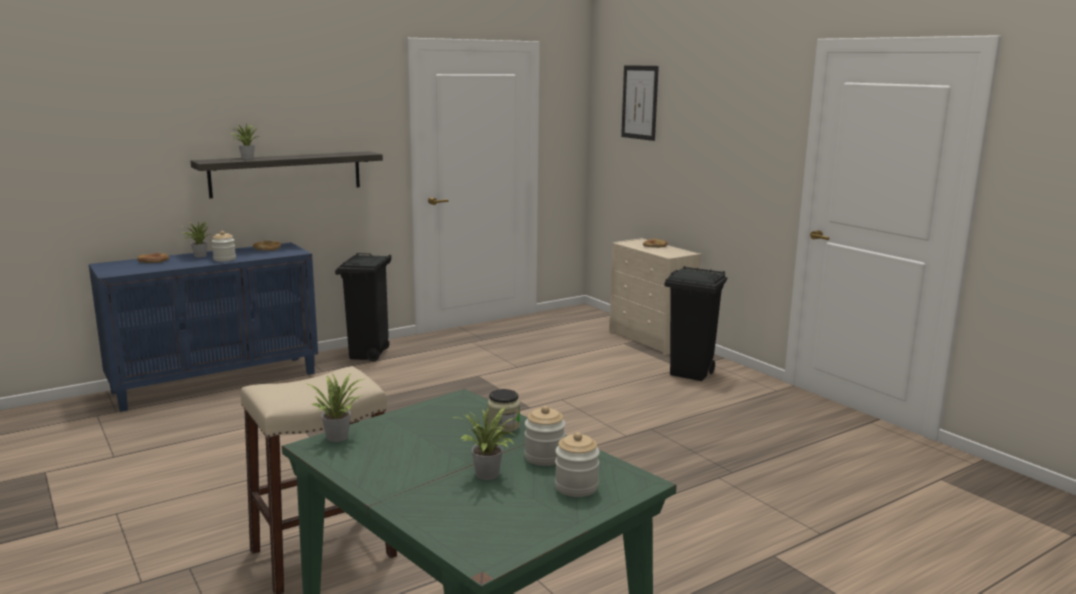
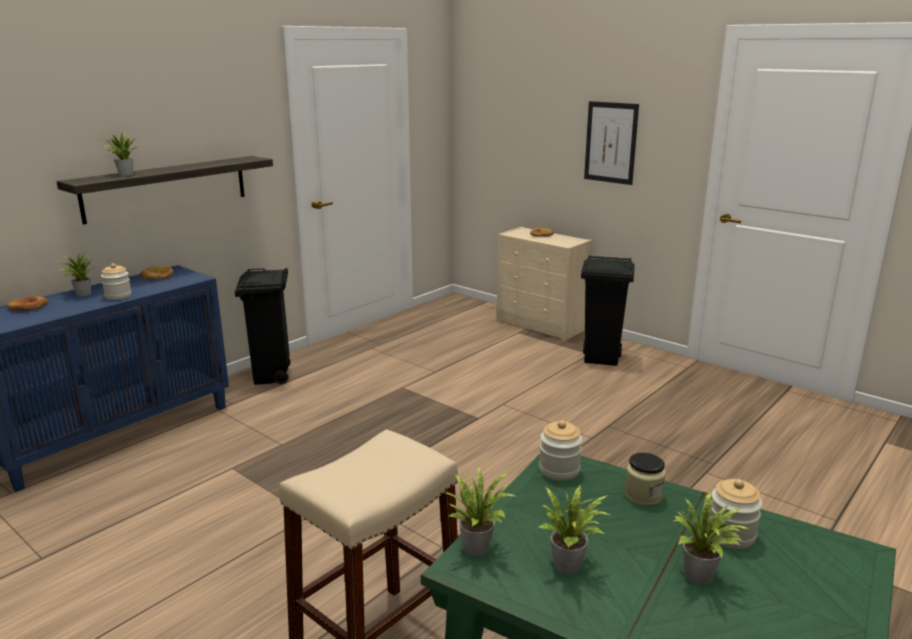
camera: 15 degrees left, 5 degrees up
jar [555,432,600,497] -> jar moved to [539,420,582,481]
picture [621,65,659,141] -> picture moved to [584,101,639,185]
none -> potted plant [538,485,610,575]

